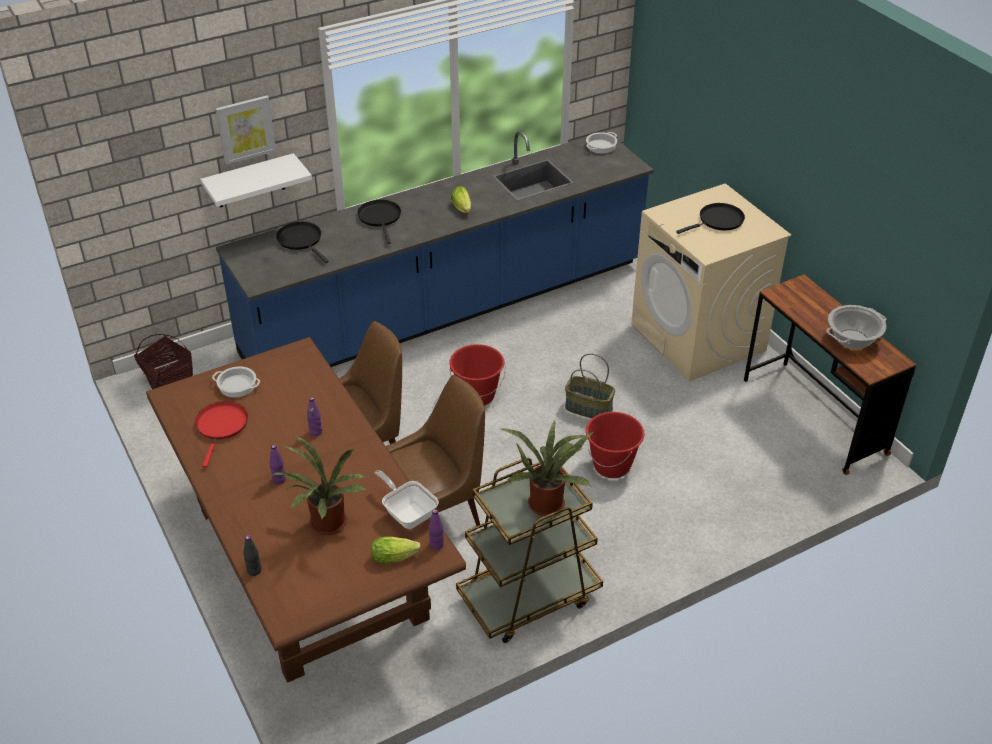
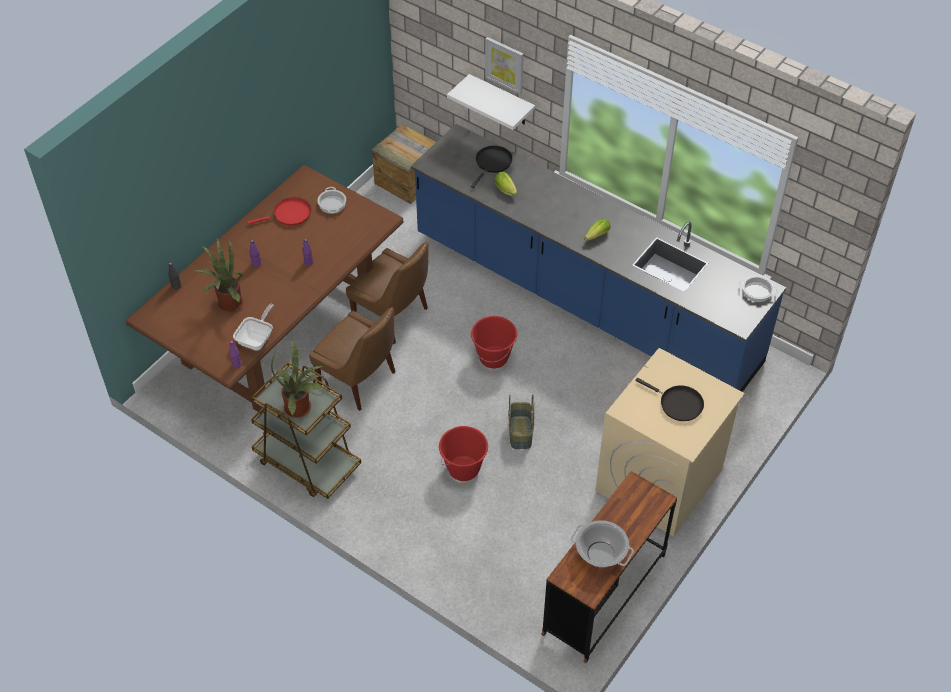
camera: 65 degrees right, 10 degrees up
basket [134,334,193,389] -> crate [372,124,436,204]
black frying pan [357,200,401,244] -> none
lettuce [371,537,421,564] -> lettuce moved to [494,172,517,196]

